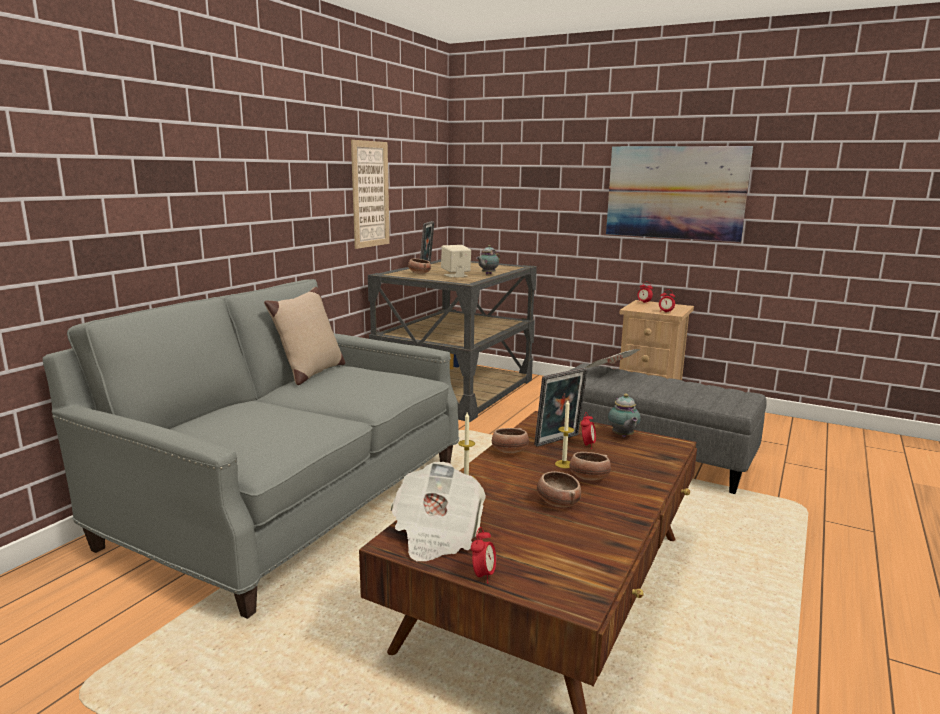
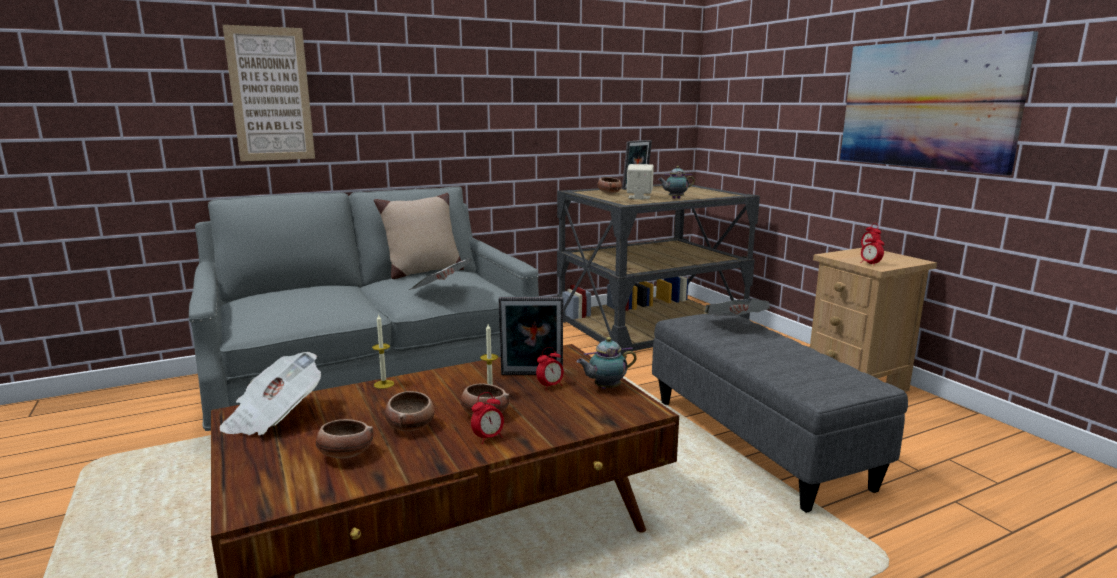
camera: 35 degrees right, 0 degrees up
picture [351,140,390,249] -> picture moved to [223,25,315,161]
alarm clock [471,527,496,584] -> alarm clock moved to [471,392,504,444]
bowl [492,428,529,453] -> bowl moved to [316,419,374,459]
teapot [608,394,641,437] -> teapot turned 45 degrees clockwise [577,337,637,389]
none -> newspaper [409,258,473,290]

